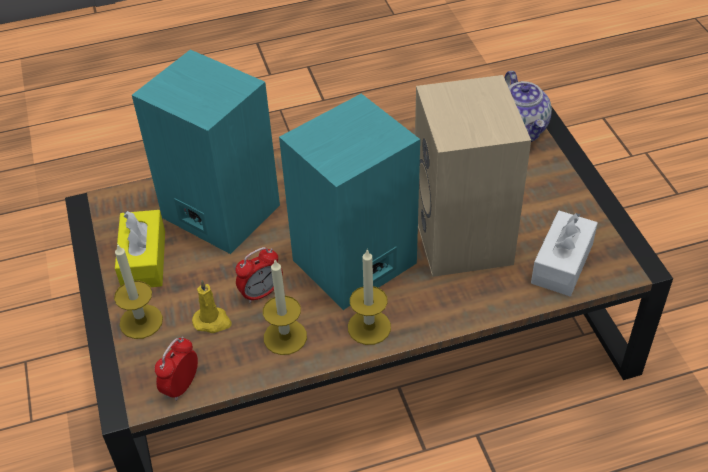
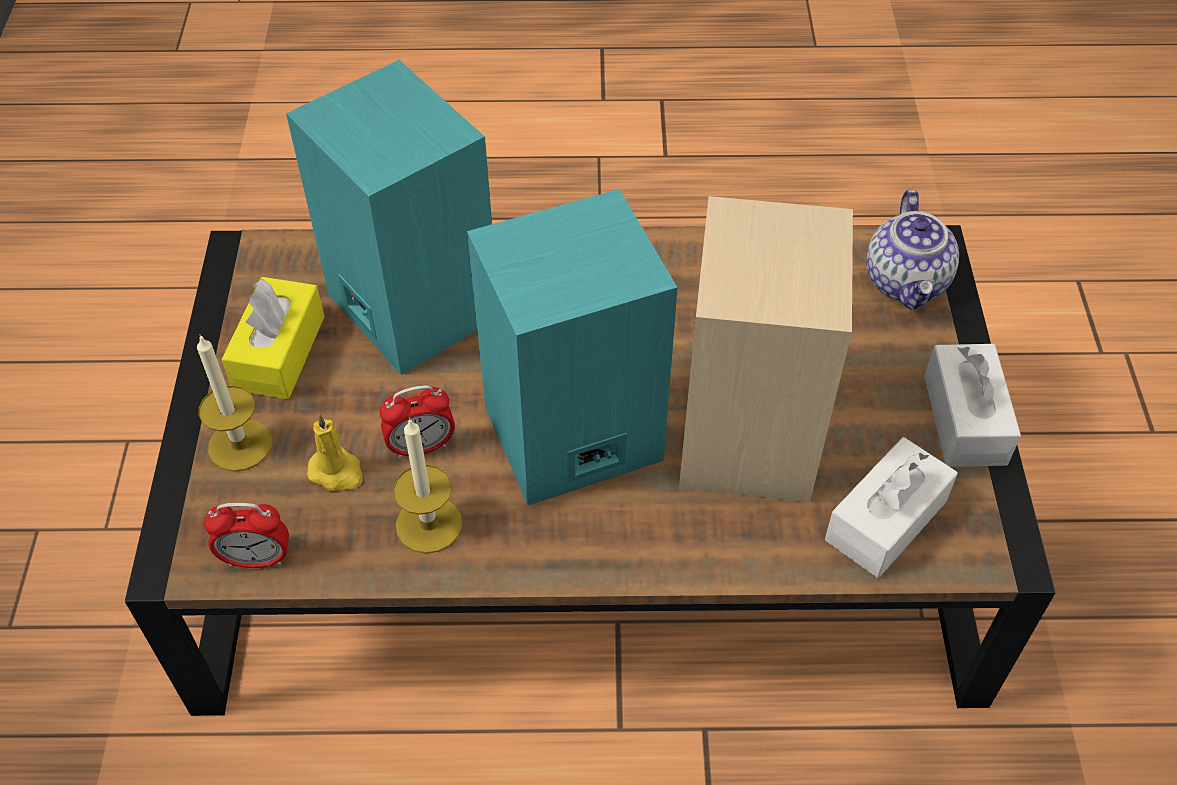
camera: 15 degrees right, 5 degrees up
alarm clock [155,337,198,401] -> alarm clock turned 135 degrees counterclockwise [204,503,289,568]
candle [348,250,391,345] -> none
none -> white tissue box [924,344,1021,467]

